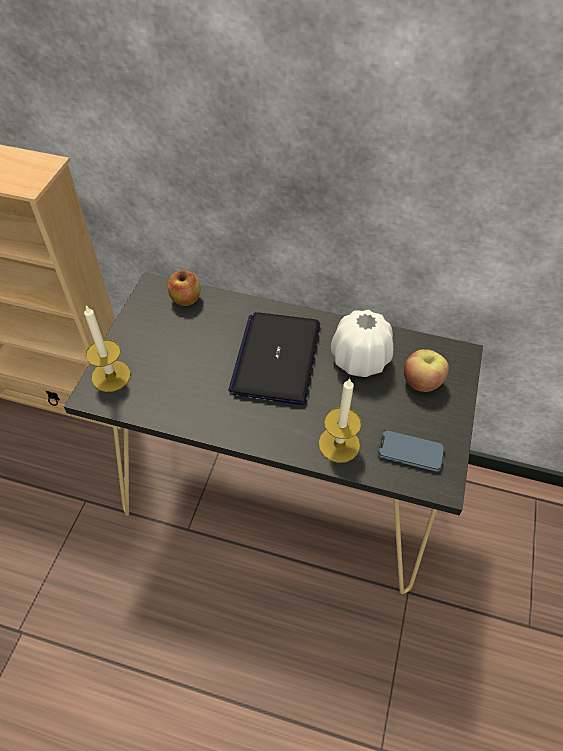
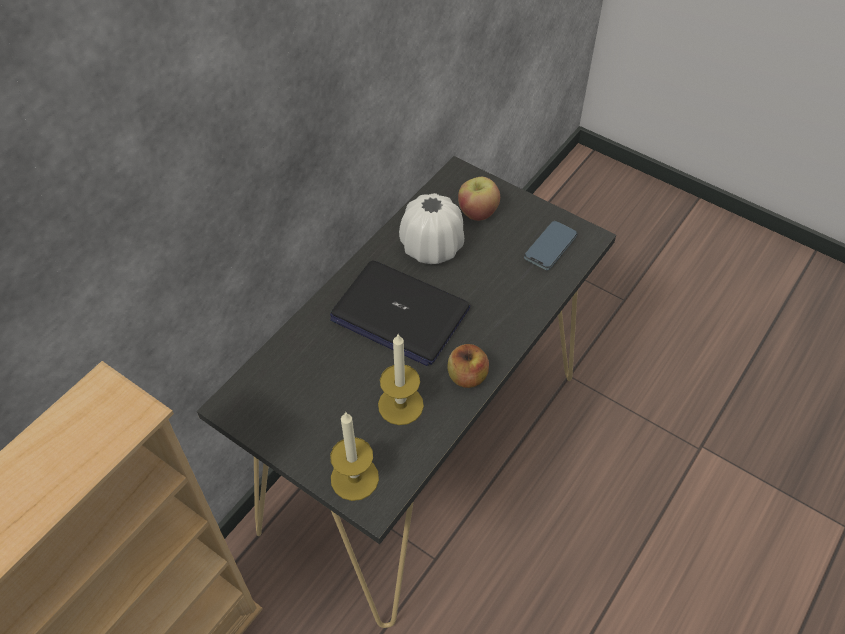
camera: 70 degrees left, 0 degrees up
apple [168,271,201,306] -> apple moved to [447,344,489,388]
candle [319,378,361,463] -> candle moved to [378,333,424,425]

